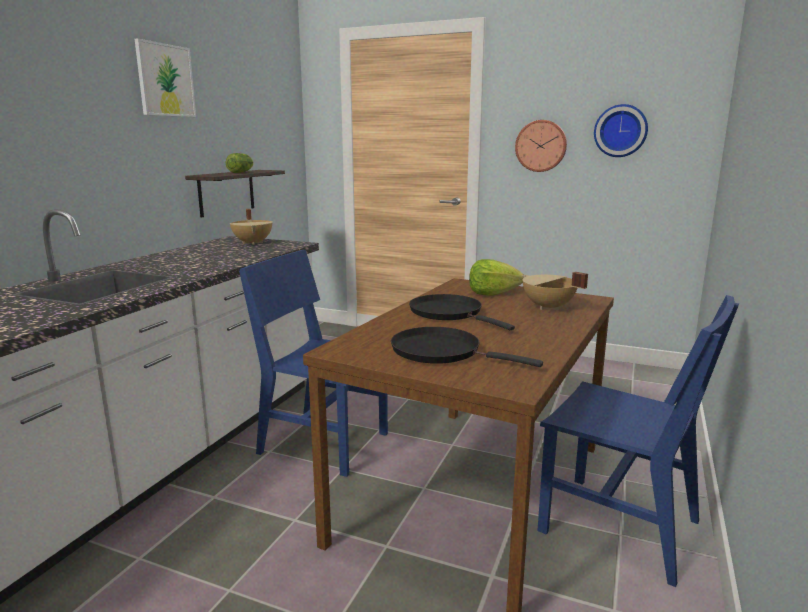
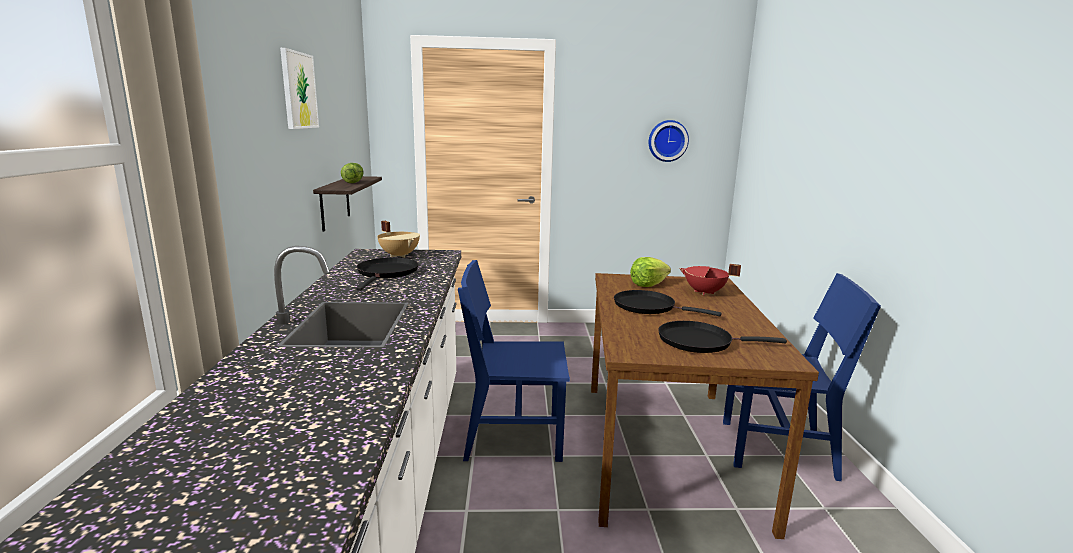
camera: 25 degrees left, 0 degrees up
wall clock [515,120,567,172] -> none
beige cooking pot [522,272,588,310] -> red cooking pot [679,264,741,295]
none -> black frying pan [356,257,418,290]

